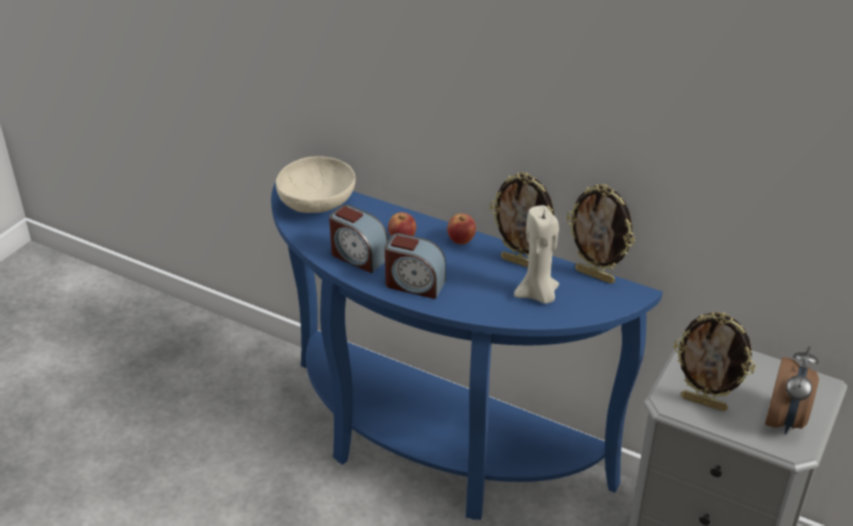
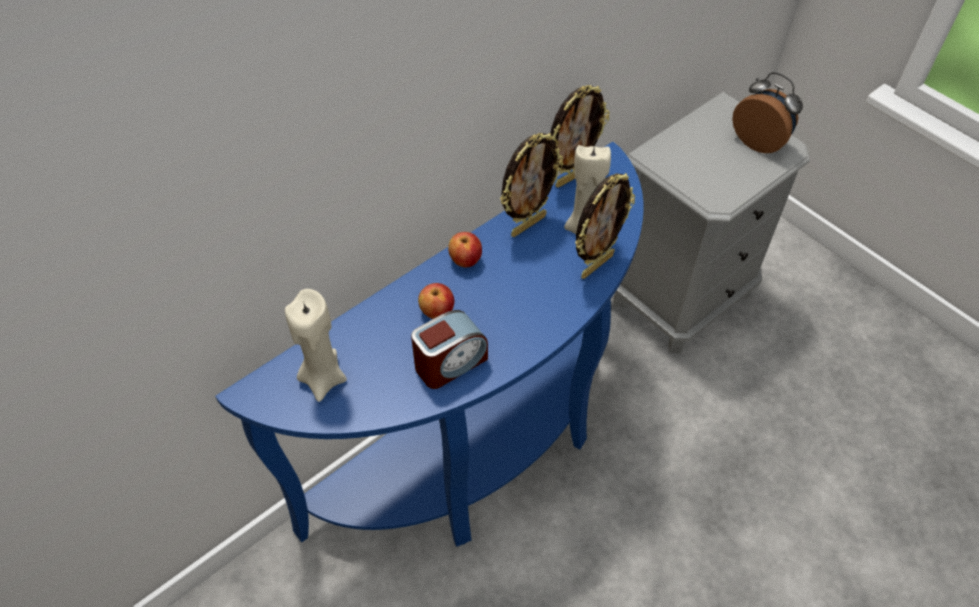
camera: 70 degrees left, 15 degrees up
beige bowl [276,156,356,213] -> beige candle [285,289,347,402]
alarm clock [385,233,446,299] -> none
picture frame [674,312,755,411] -> picture frame moved to [575,173,635,279]

